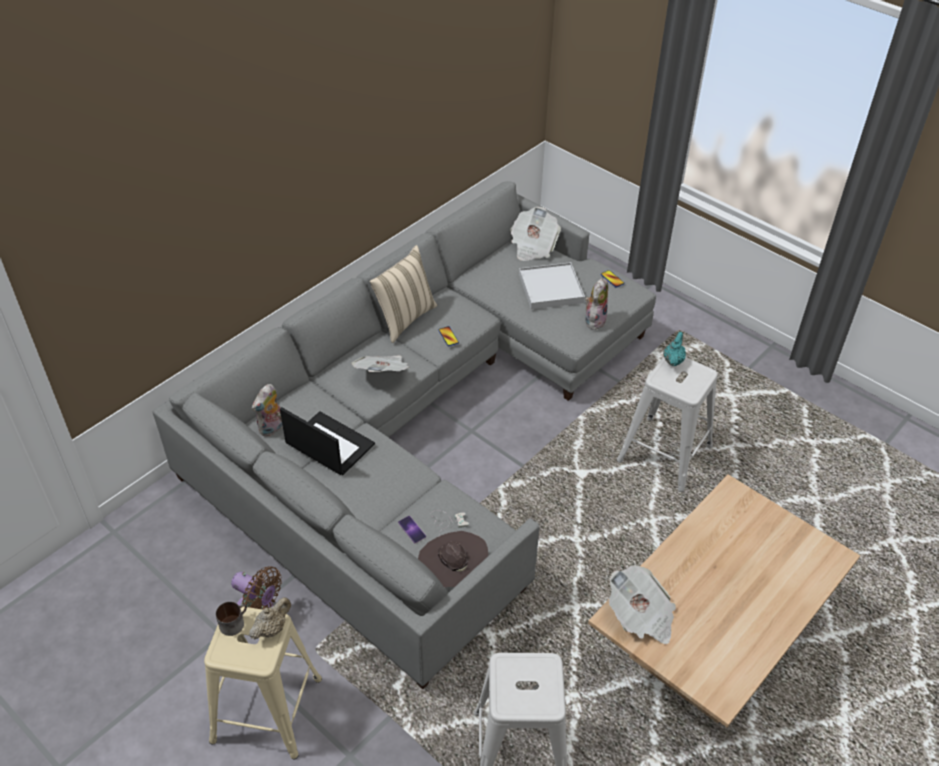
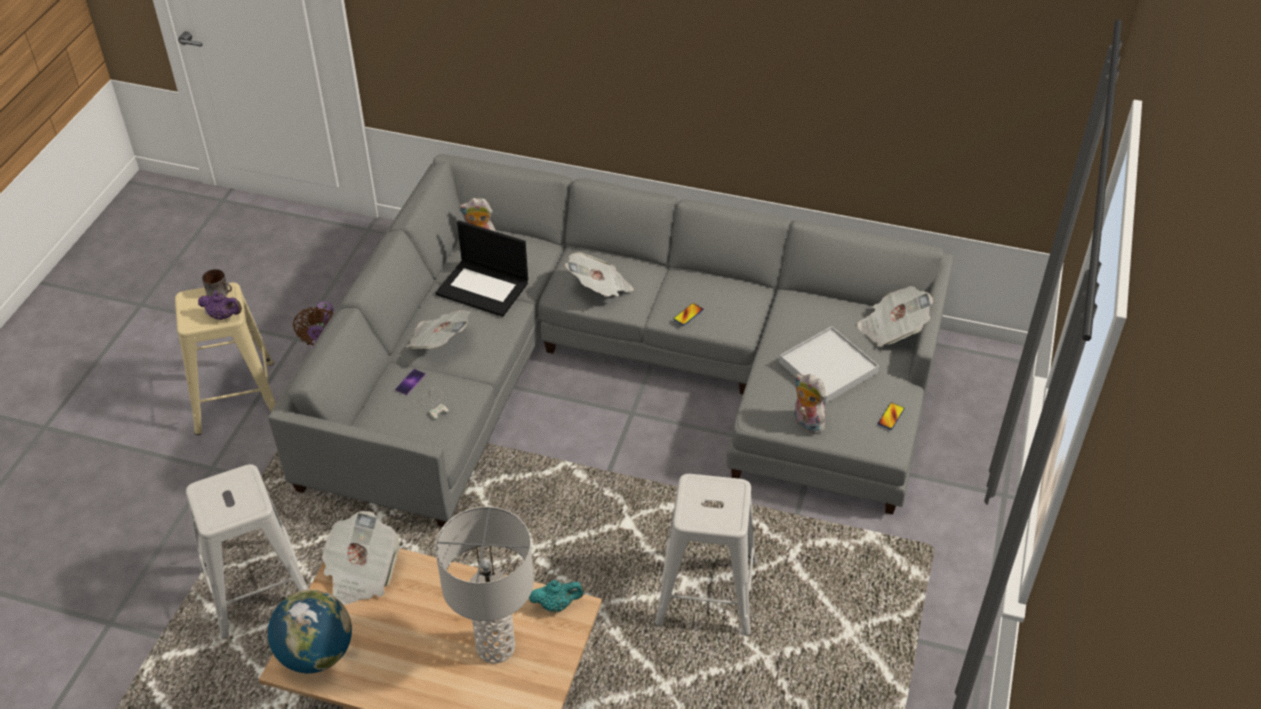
camera: 65 degrees right, 0 degrees up
beige teapot [249,597,291,639] -> purple teapot [198,291,242,320]
laptop [280,407,375,475] -> laptop turned 105 degrees clockwise [436,220,528,317]
beige pillow [370,245,438,343] -> none
brown hat [418,531,488,587] -> none
plush toy [585,279,608,330] -> plush toy turned 135 degrees counterclockwise [794,374,826,434]
turquoise teapot [663,332,686,366] -> turquoise teapot moved to [529,580,584,612]
none -> globe [268,590,352,673]
none -> newspaper [406,310,471,349]
none -> white table lamp [435,506,534,663]

